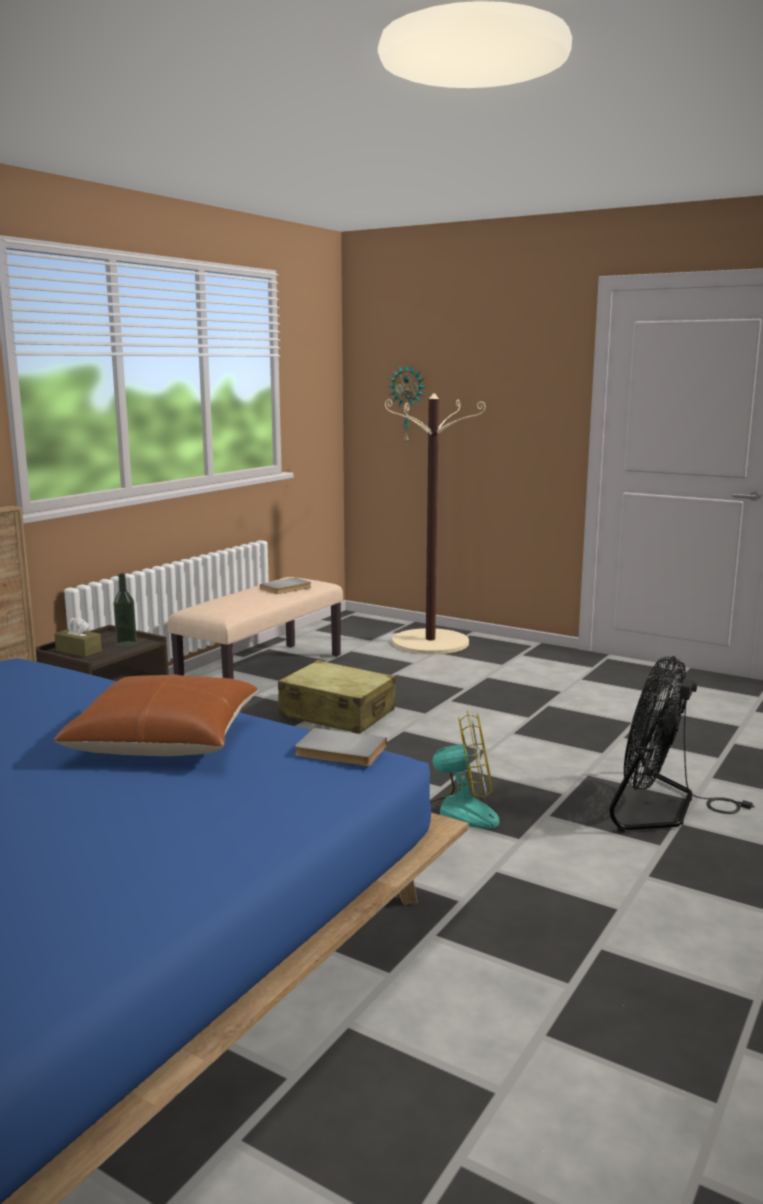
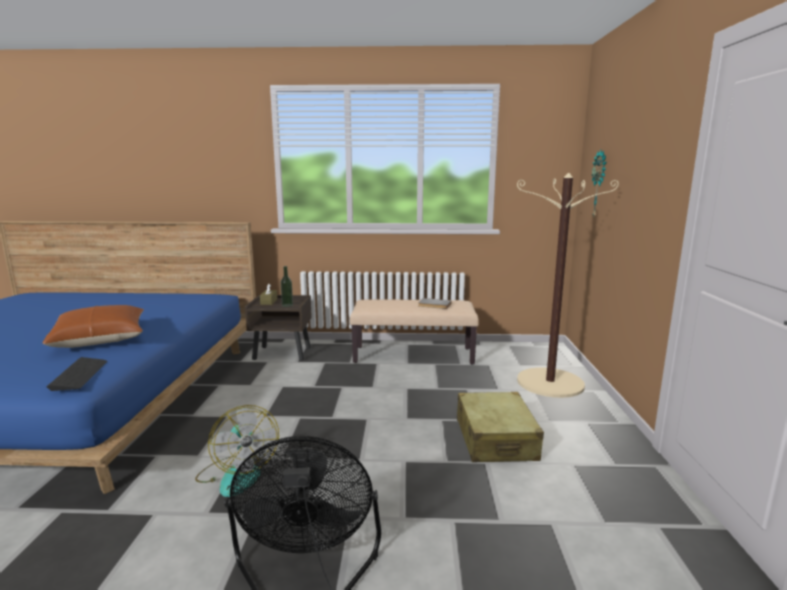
camera: 60 degrees right, 0 degrees up
beige suitcase [278,660,396,734] -> beige suitcase moved to [457,392,544,462]
grey book [295,728,387,766] -> keyboard [46,357,107,391]

